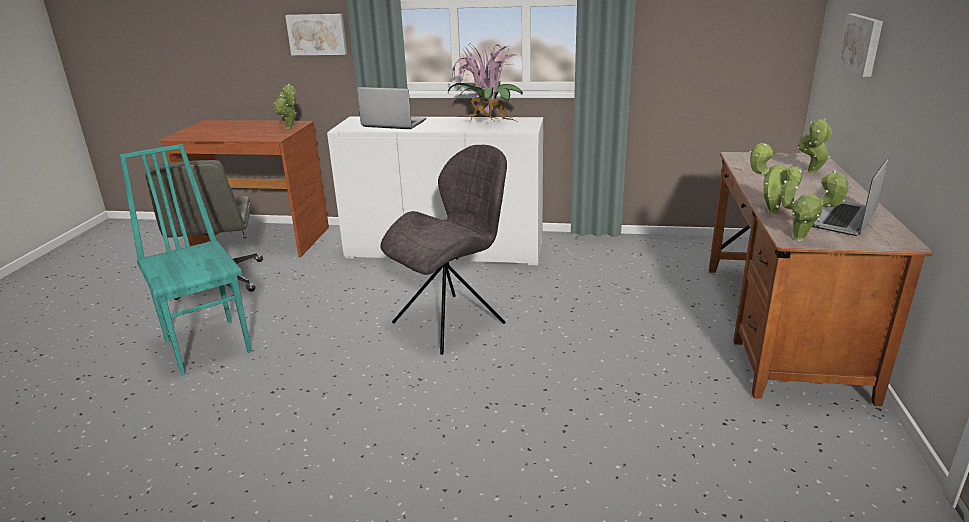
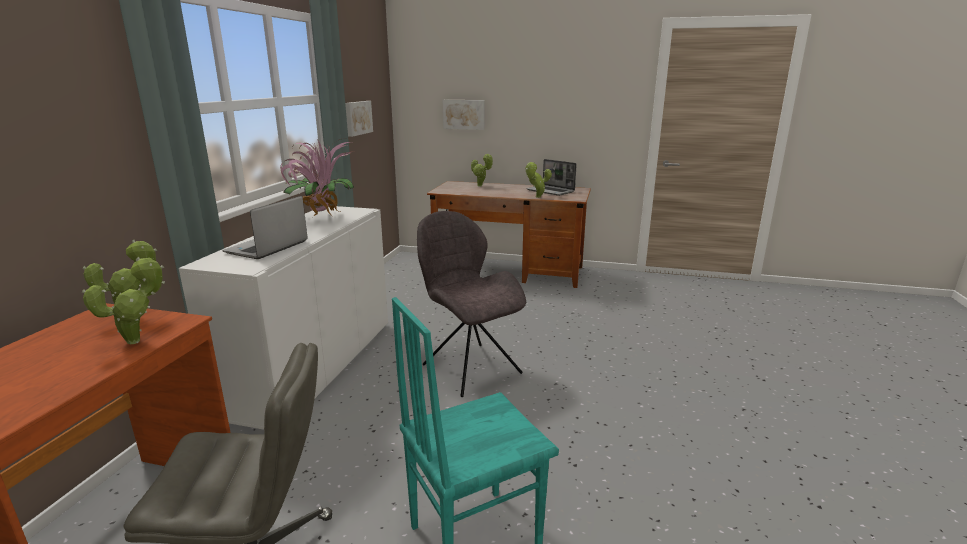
camera: 85 degrees left, 5 degrees down
picture [285,14,347,55] -> picture moved to [345,101,373,137]
potted plant [781,170,851,241] -> potted plant moved to [82,257,165,344]

